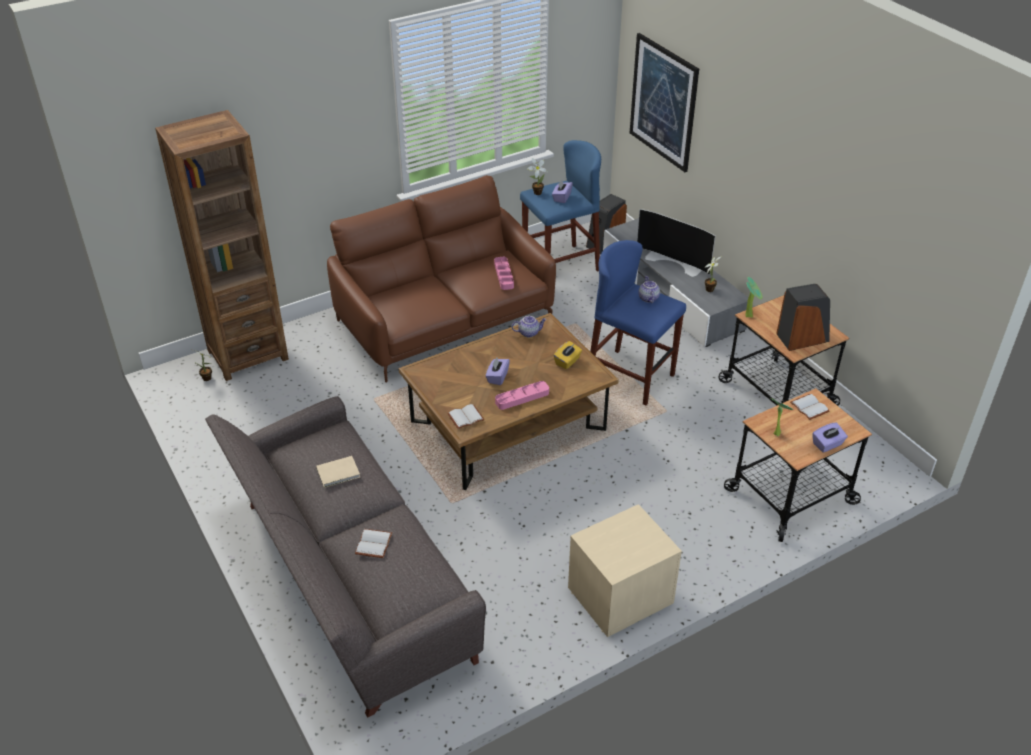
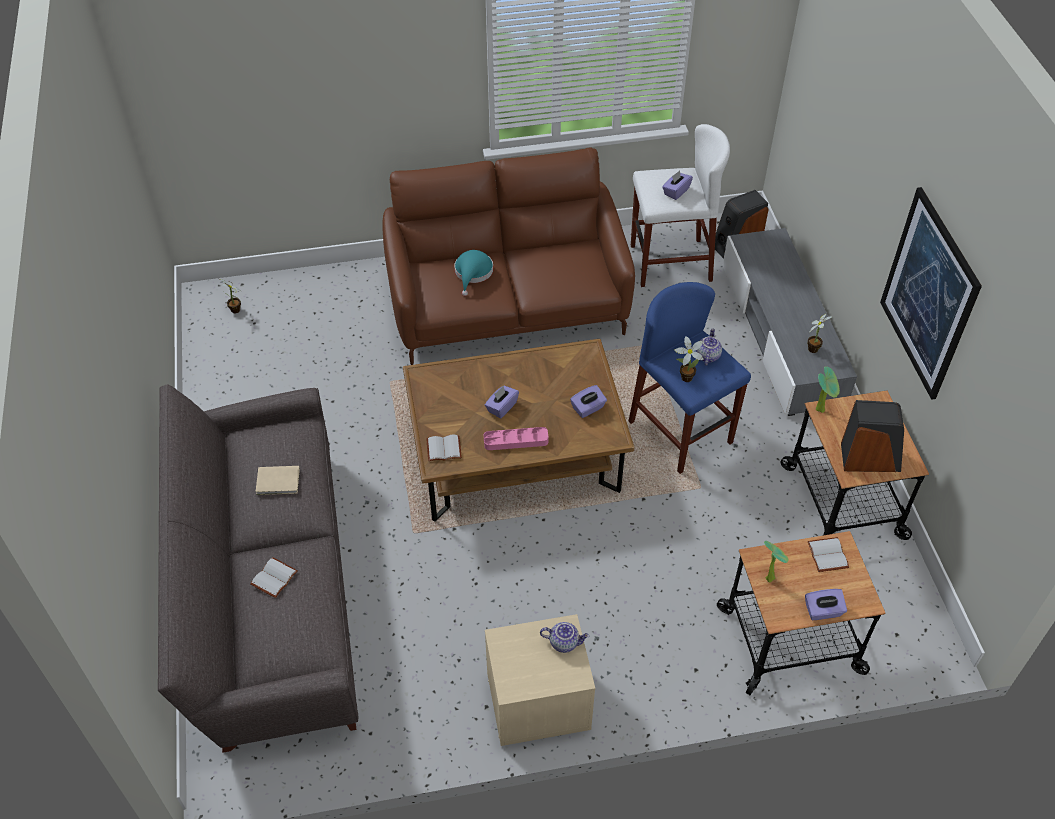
camera: 20 degrees right, 10 degrees up
brown bookcase [155,110,289,381] -> none
pink tray [494,257,514,290] -> none
teapot [512,316,547,337] -> teapot moved to [540,622,590,653]
blue stool [520,140,601,272] -> white stool [631,124,730,287]
potted plant [527,158,548,195] -> potted plant moved to [674,336,704,382]
yellow tissue box [554,341,582,369] -> purple tissue box [570,385,607,418]
picture [630,33,699,172] -> picture moved to [880,187,982,400]
television [637,209,715,277] -> none
none -> turquoise hat [454,250,493,296]

